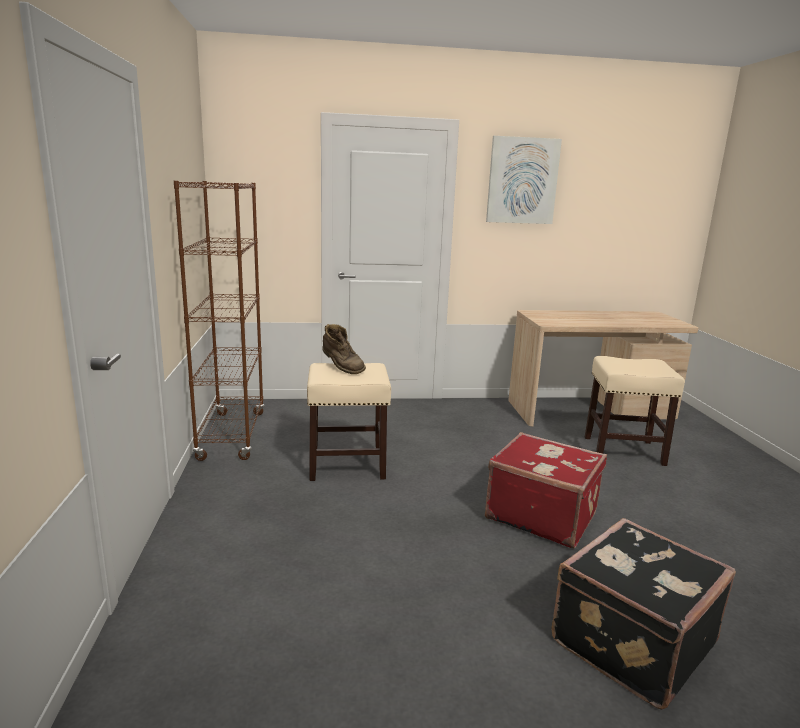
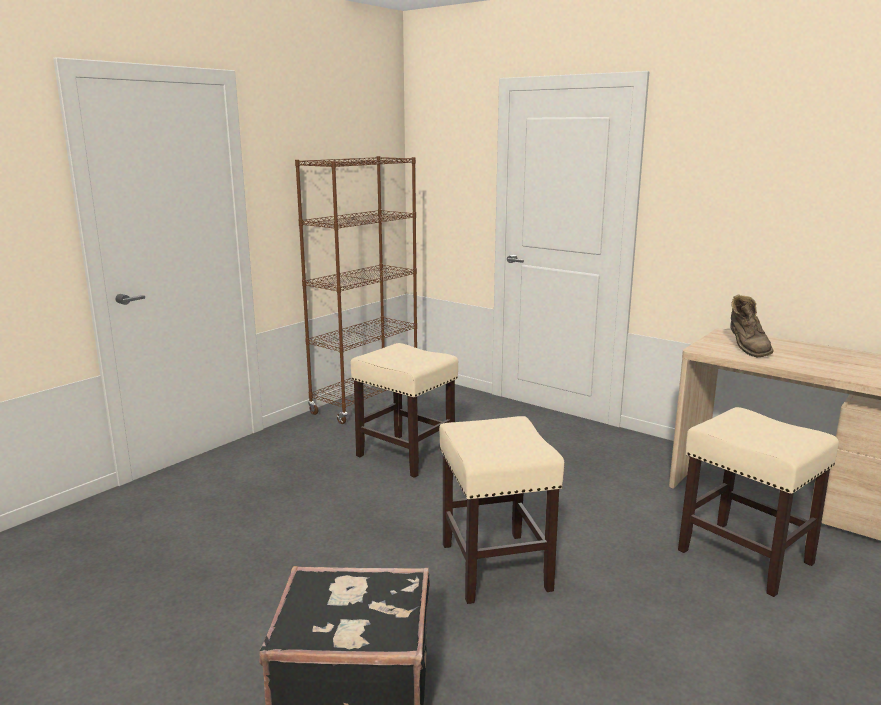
camera: 45 degrees right, 0 degrees up
brown boot [322,324,366,374] -> brown boot moved to [730,294,774,358]
red suitcase [485,432,607,549] -> beige stool [439,416,565,604]
picture [486,136,562,224] -> none

